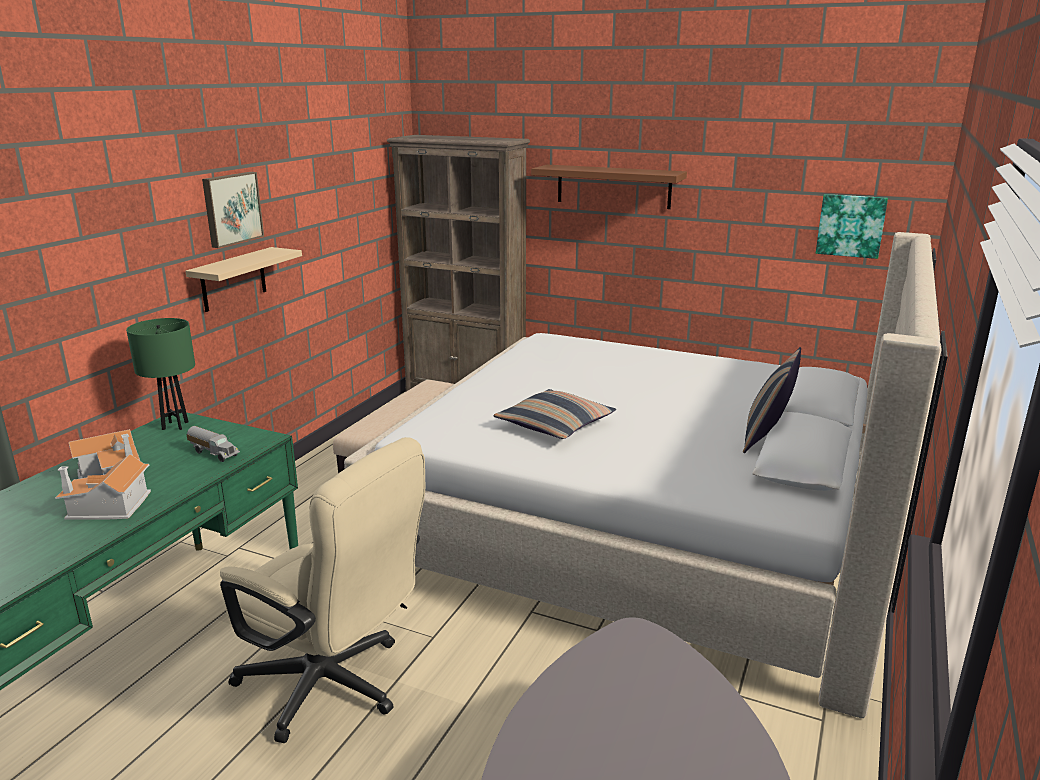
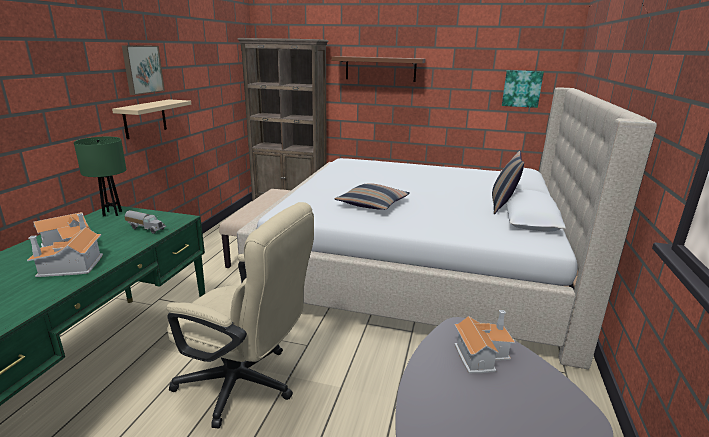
camera: 10 degrees left, 0 degrees up
none -> toy house [454,310,515,373]

